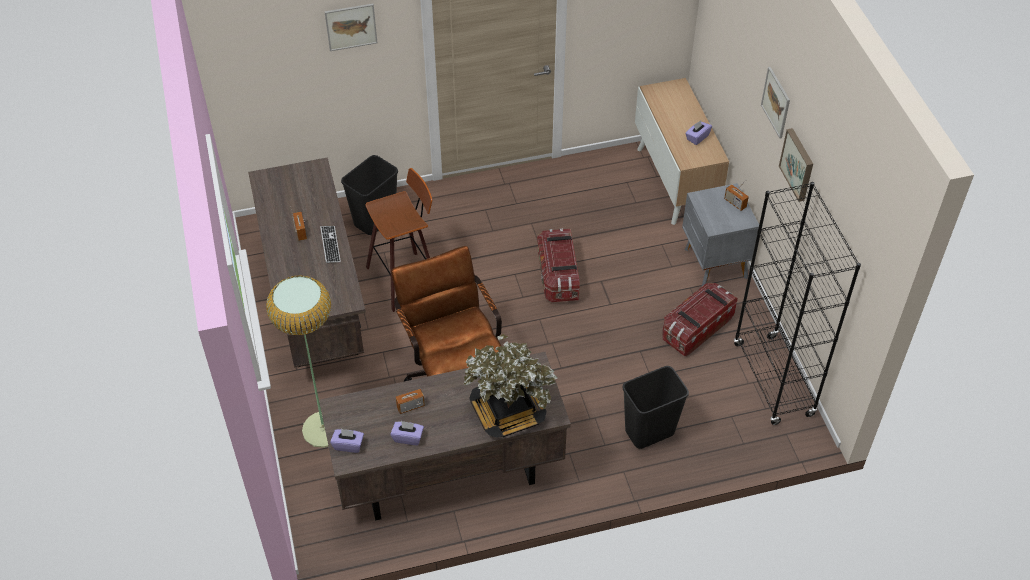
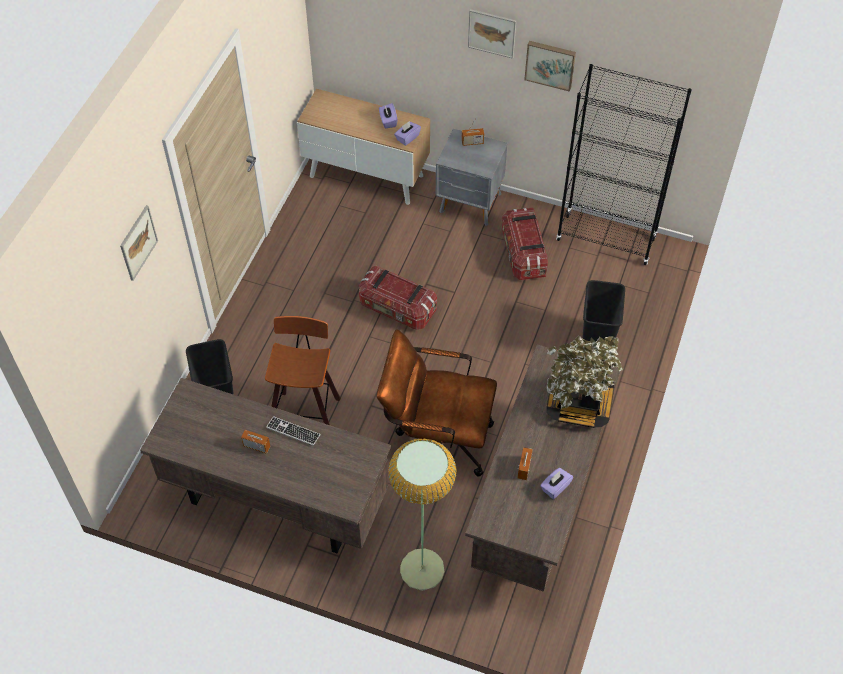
camera: 55 degrees left, 5 degrees up
purple tissue box [330,429,364,453] -> purple tissue box moved to [394,121,421,146]

